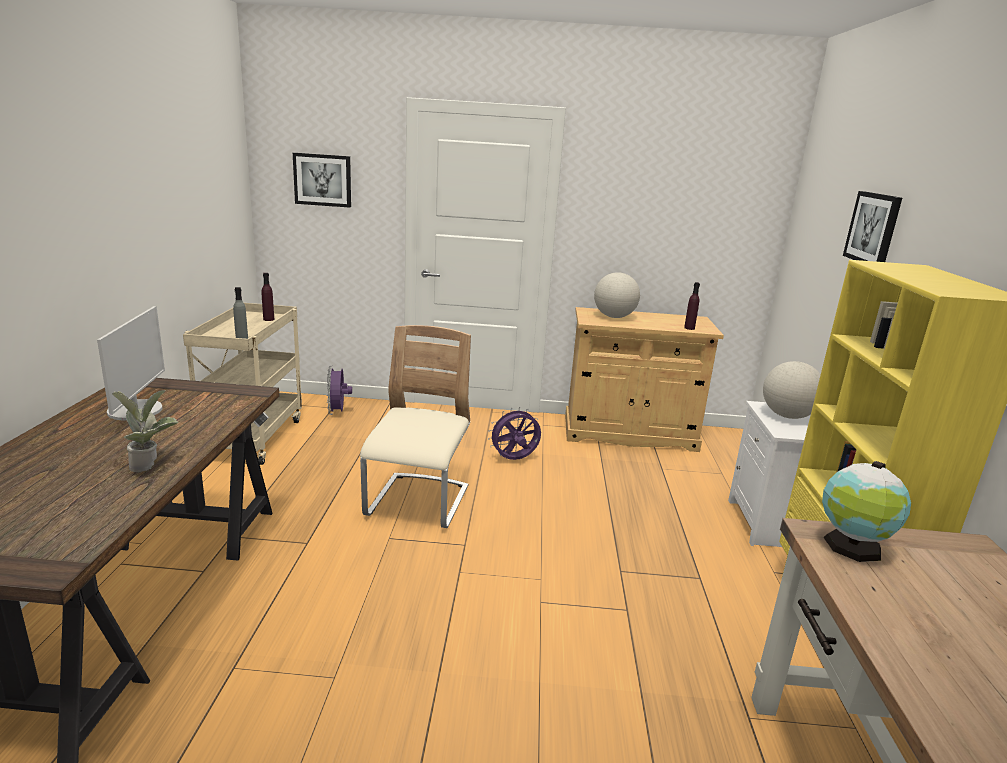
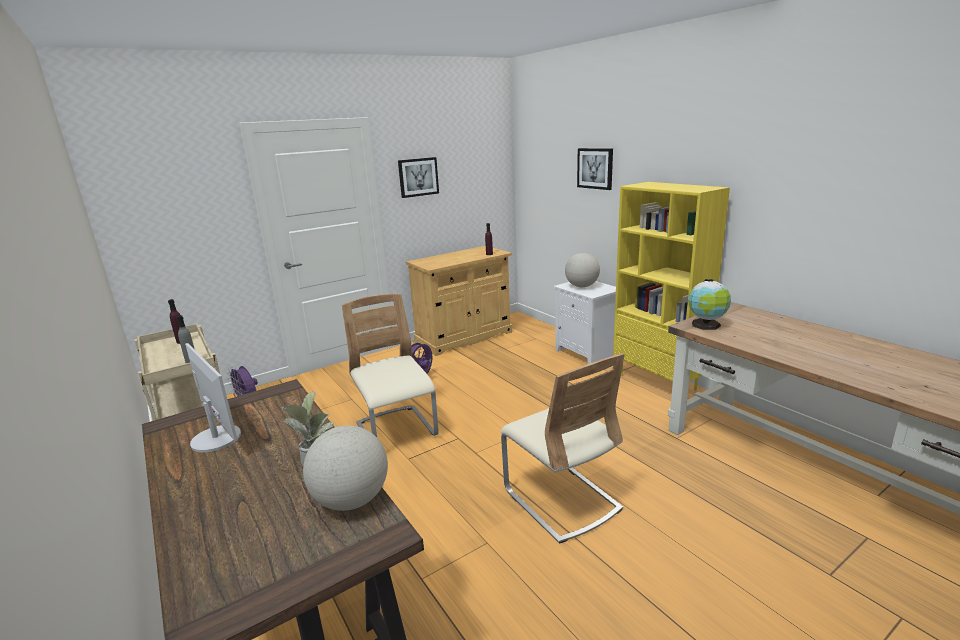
camera: 35 degrees left, 0 degrees up
picture [293,153,351,208] -> picture moved to [398,157,439,198]
globe [594,272,640,318] -> globe moved to [303,425,388,511]
none -> beige chair [501,353,625,544]

